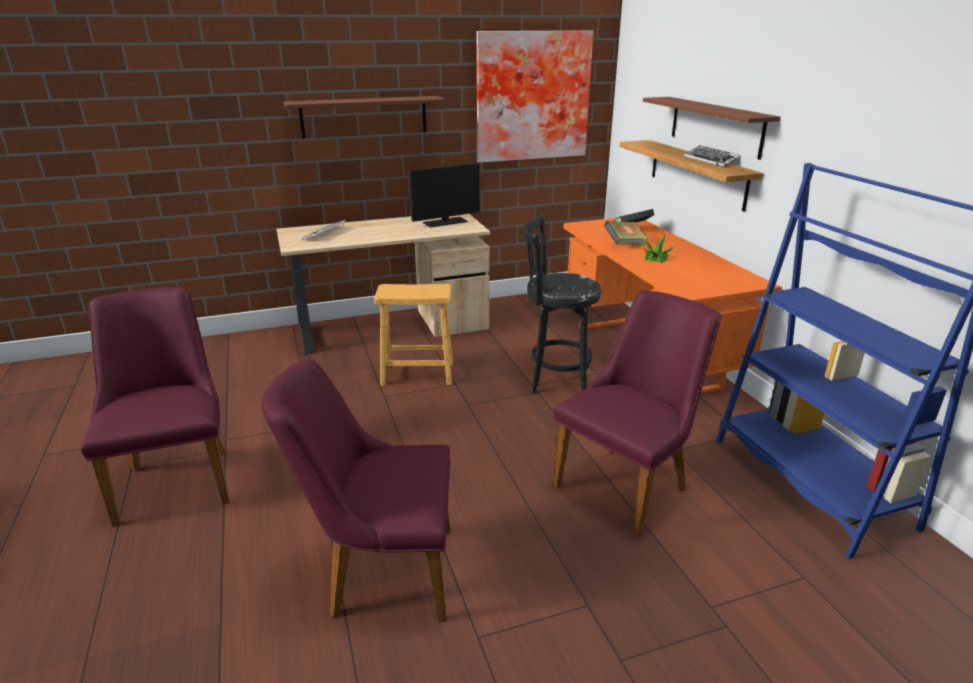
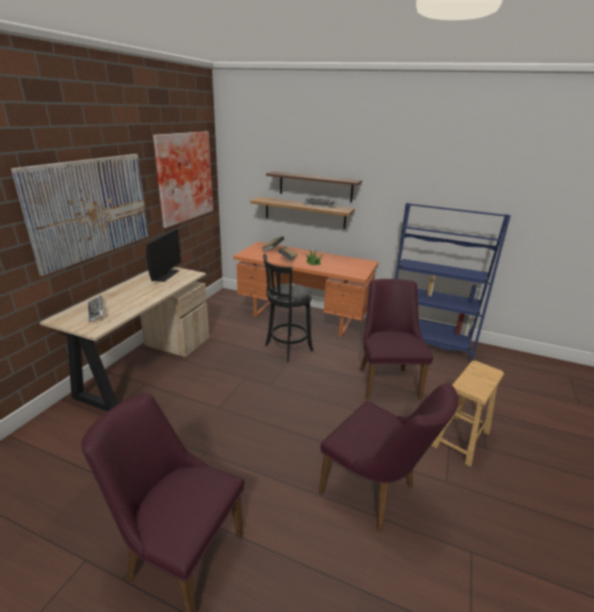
camera: 50 degrees left, 0 degrees up
purple chair [261,359,450,622] -> purple chair turned 90 degrees counterclockwise [319,383,459,531]
brown shelf [284,96,445,139] -> picture [11,154,149,276]
brown stool [374,284,453,386] -> brown stool moved to [431,361,504,467]

